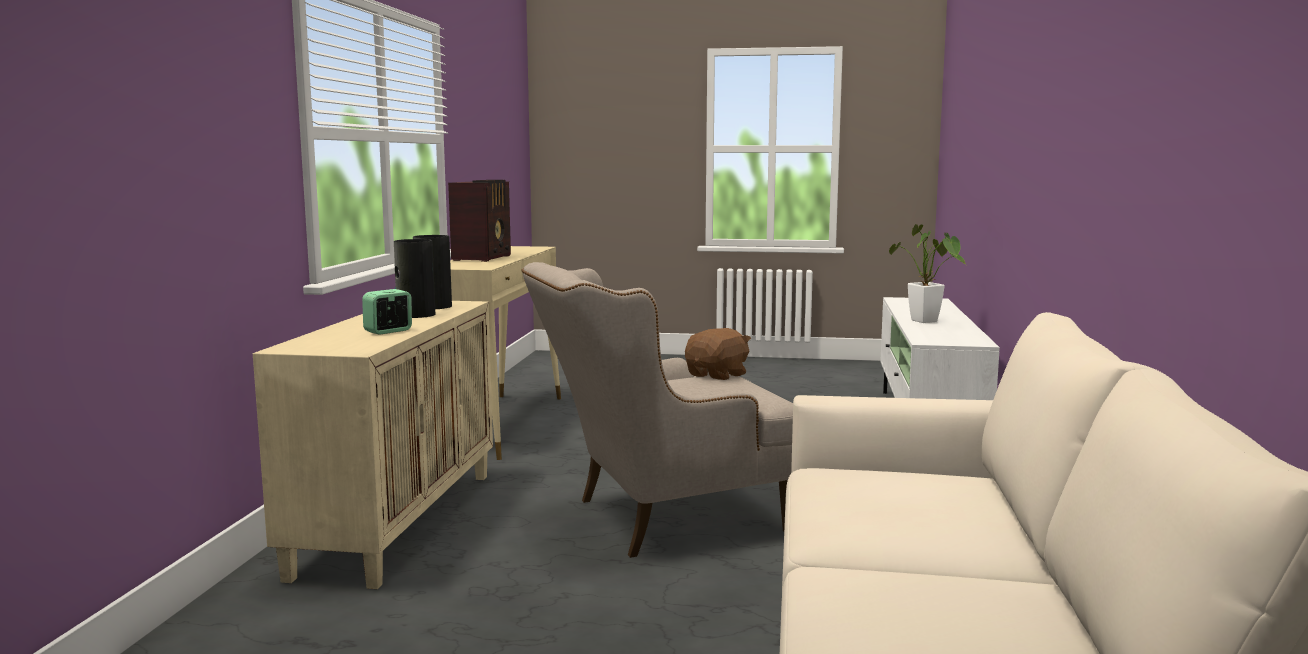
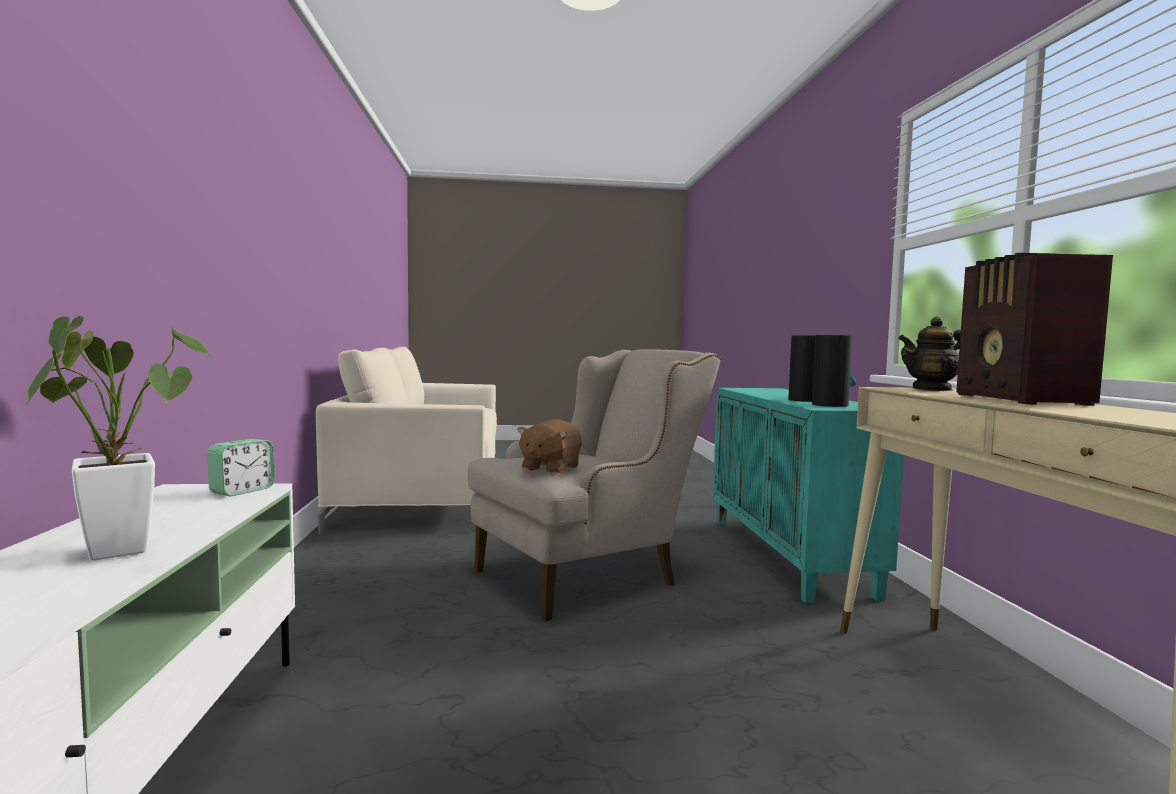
camera: 165 degrees right, 5 degrees down
beige cabinet [253,301,493,589] -> turquoise cabinet [713,388,904,603]
alarm clock [362,289,412,335] -> alarm clock moved to [207,439,275,497]
none -> teapot [898,317,961,391]

